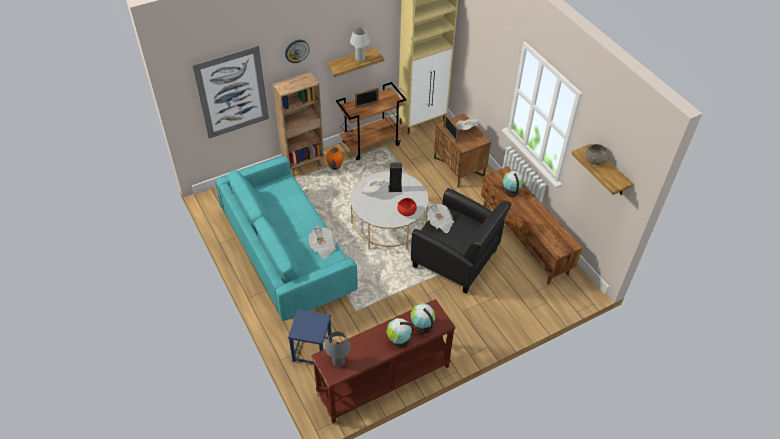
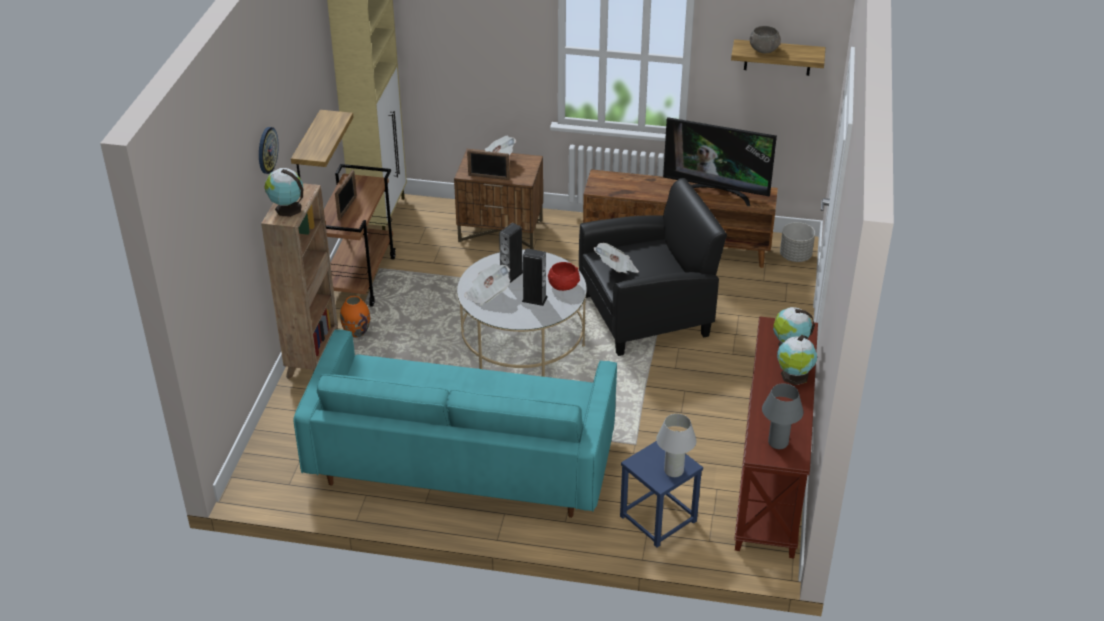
camera: 50 degrees left, 10 degrees down
picture [192,45,269,139] -> none
newspaper [309,226,336,259] -> none
white table lamp [350,27,370,62] -> white table lamp moved to [656,414,696,477]
globe [503,171,524,197] -> globe moved to [265,168,303,217]
none -> speaker [522,248,548,306]
none -> television [663,117,777,206]
none -> grey planter [780,222,815,262]

